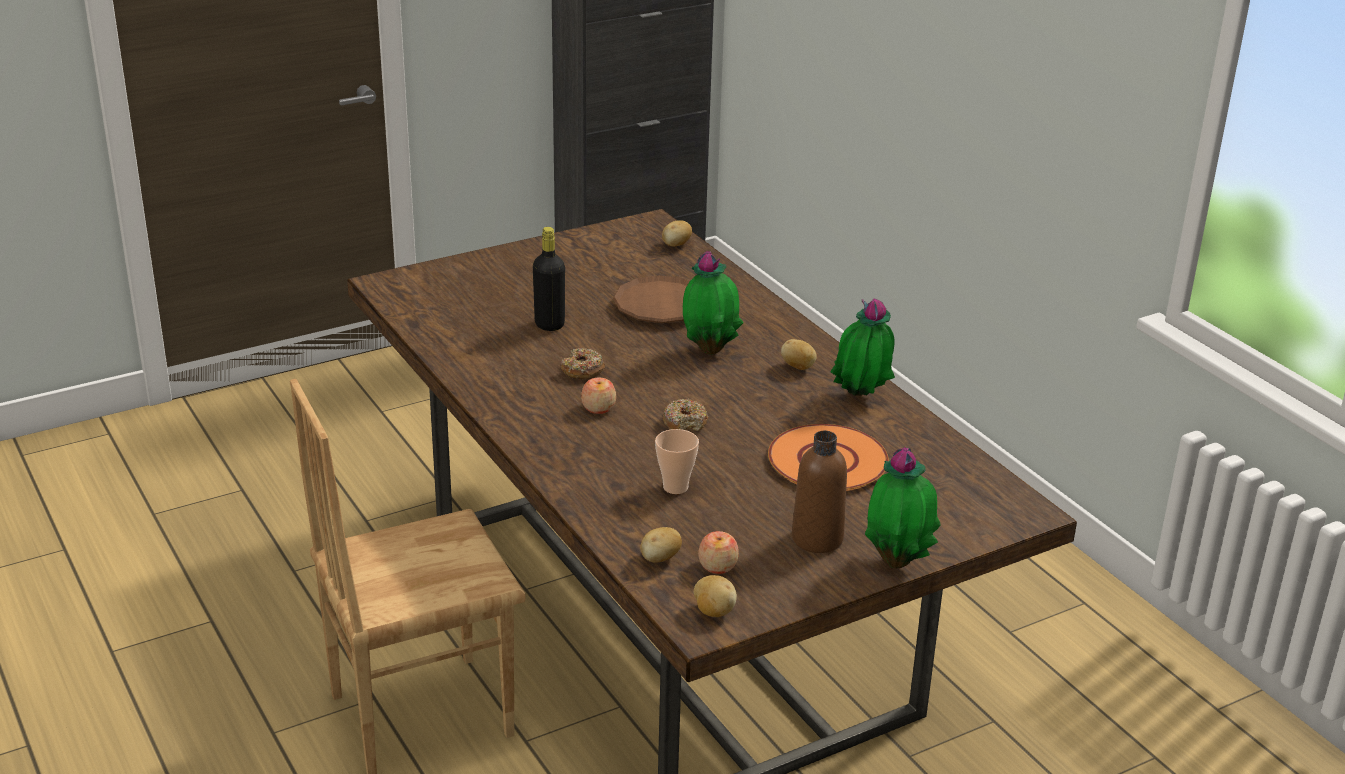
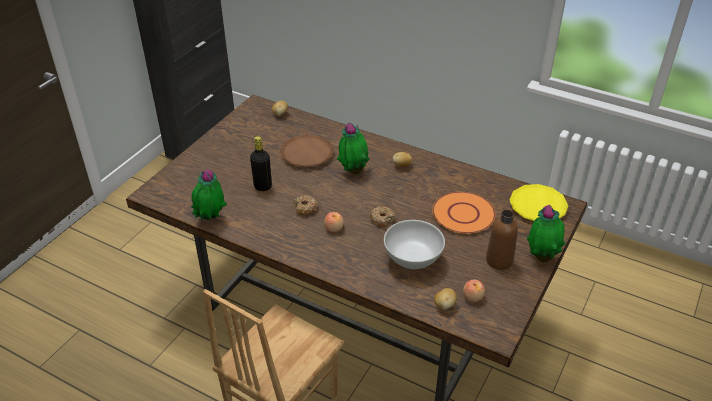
camera: 30 degrees left, 10 degrees up
cup [655,429,699,494] -> white bowl [384,220,445,269]
potato [694,575,737,617] -> none
potted plant [830,298,895,396] -> potted plant moved to [191,169,227,220]
none -> yellow plate [509,184,568,221]

